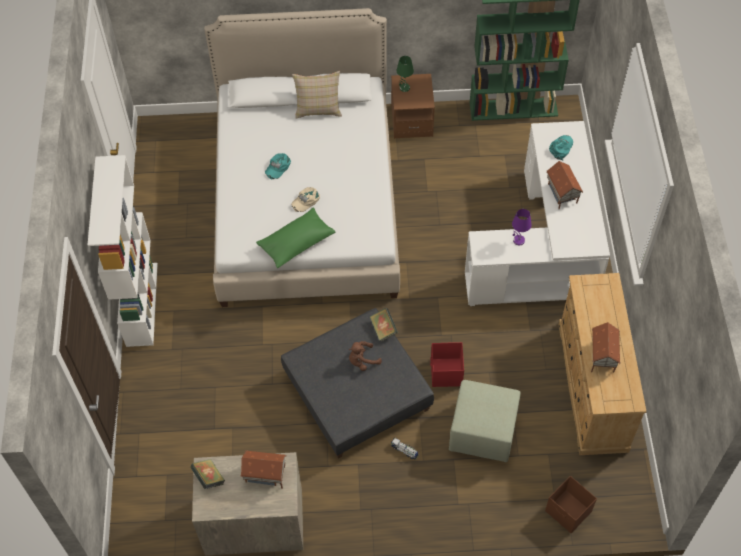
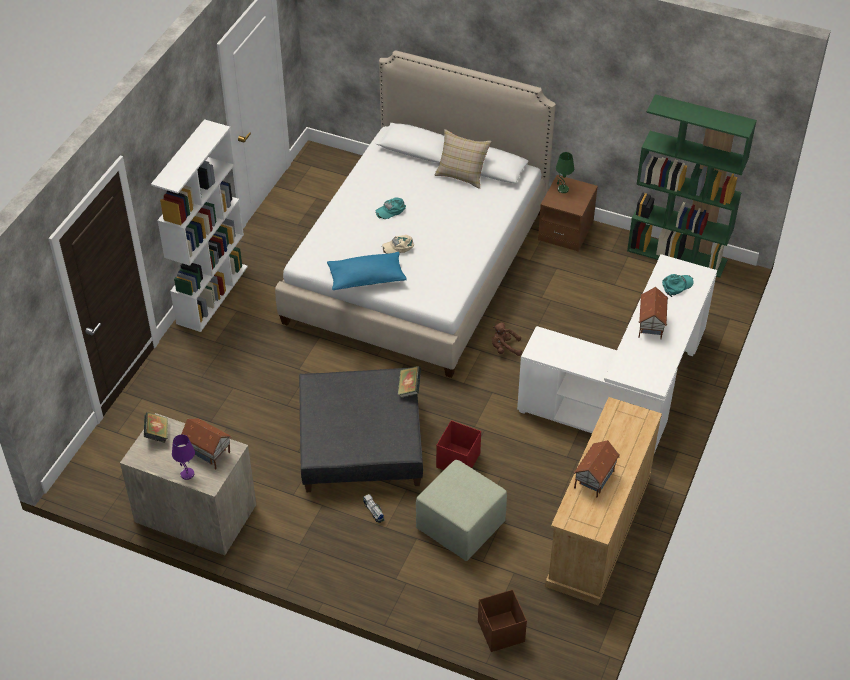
camera: 25 degrees right, 10 degrees down
green pillow [256,207,335,268] -> blue pillow [327,252,407,290]
brown plush toy [349,341,382,371] -> brown plush toy moved to [492,323,522,356]
purple table lamp [512,209,532,246] -> purple table lamp moved to [172,434,195,480]

